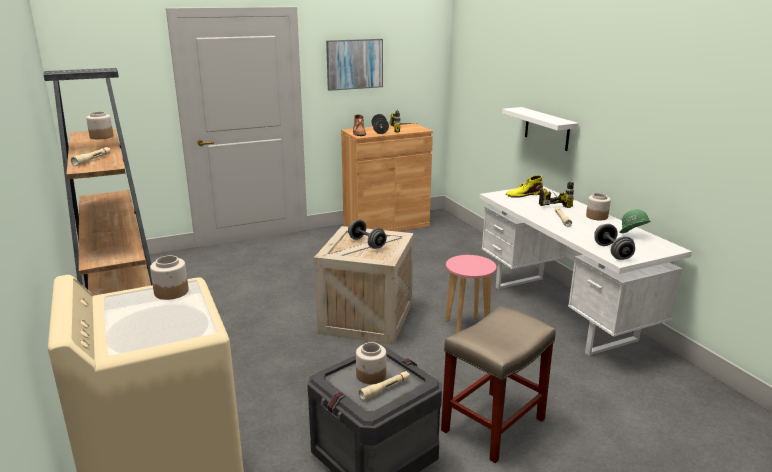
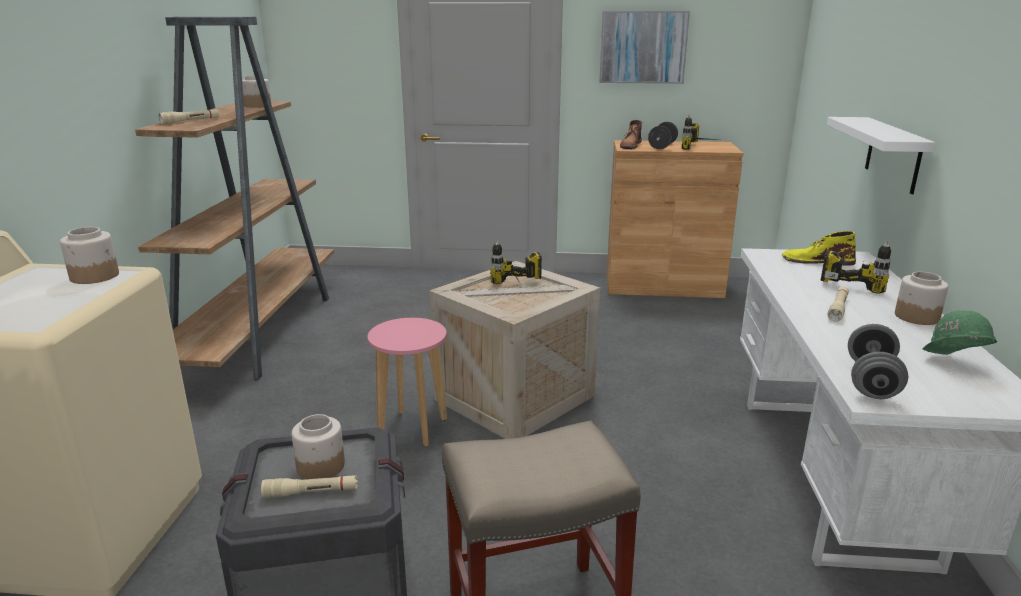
camera: 30 degrees right, 0 degrees up
grey dumbbell [348,219,387,249] -> power drill [490,240,542,284]
pink stool [445,255,496,333] -> pink stool moved to [368,318,447,447]

